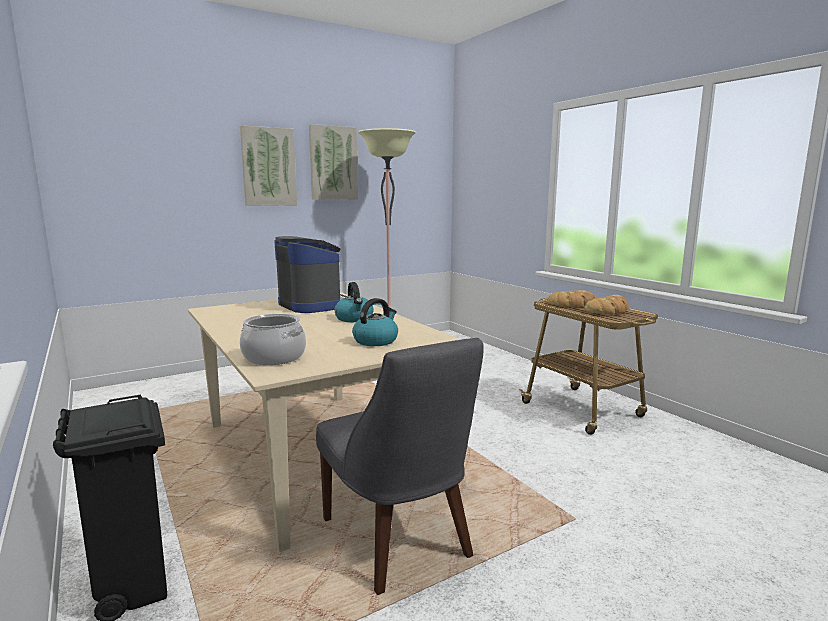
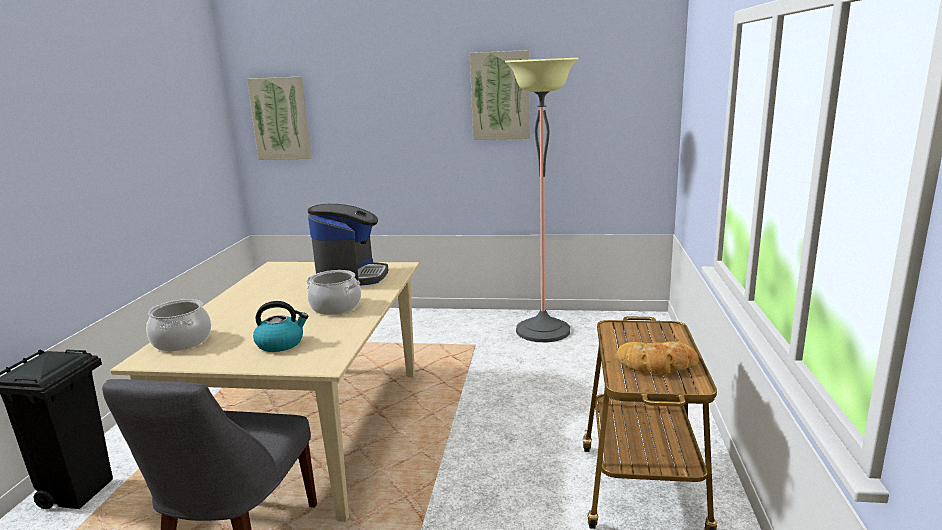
camera: 40 degrees right, 5 degrees up
picture [240,125,297,206] -> picture moved to [247,76,311,160]
kettle [334,282,374,322] -> cooking pot [306,270,361,315]
bread [547,290,597,308] -> none

